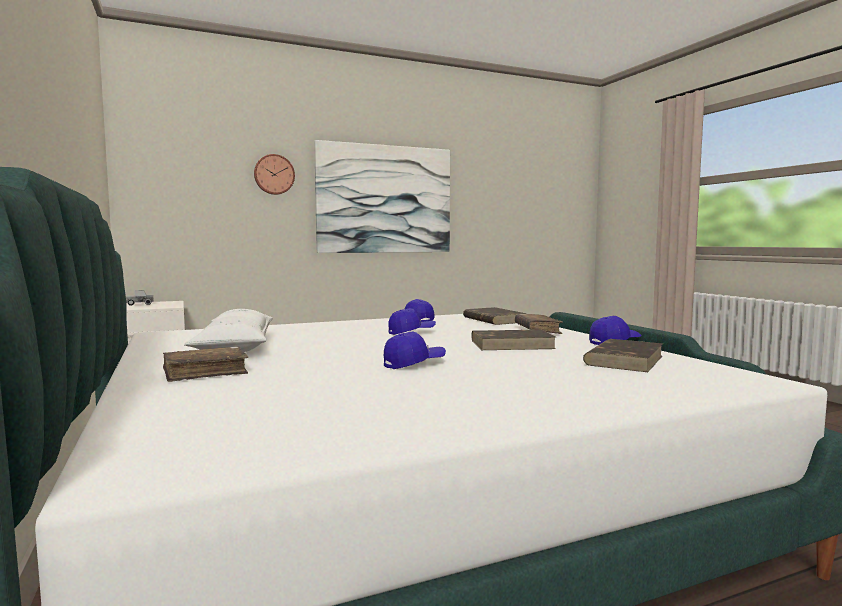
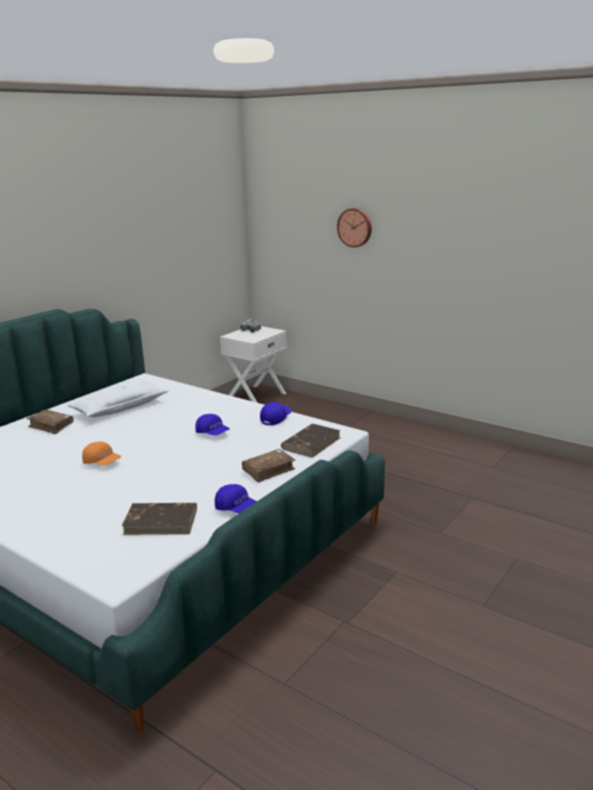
camera: 60 degrees right, 15 degrees up
picture [314,140,450,253] -> none
blue cap [384,332,446,369] -> orange cap [82,442,121,465]
brown book [471,330,556,350] -> none

